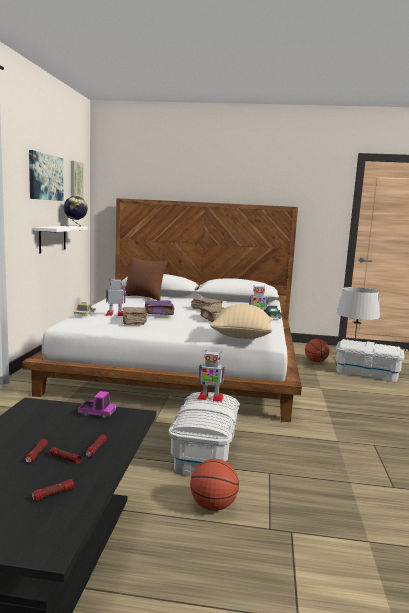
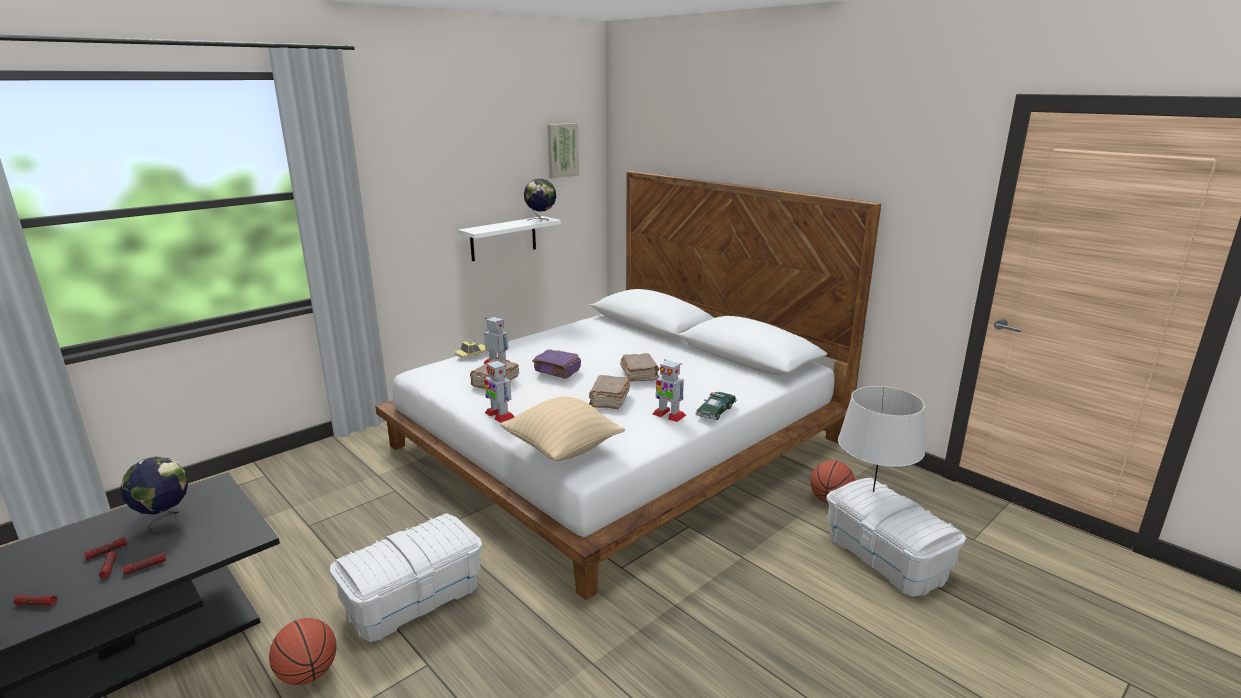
camera: 40 degrees right, 10 degrees up
picture [29,150,64,201] -> none
toy truck [78,391,116,419] -> none
brown pillow [123,257,167,301] -> none
toy robot [197,350,225,402] -> toy robot moved to [484,359,515,423]
none -> globe [120,457,188,535]

